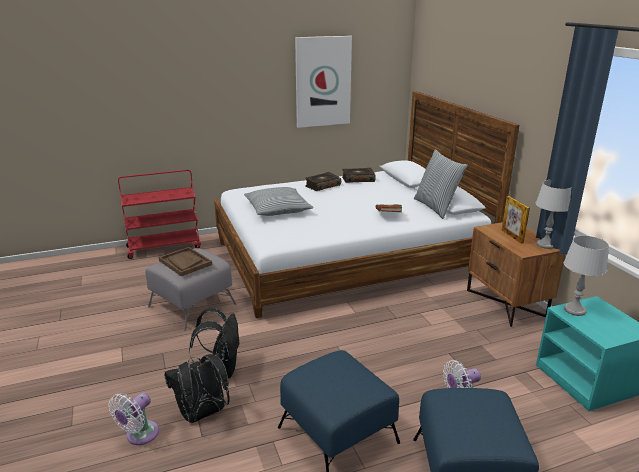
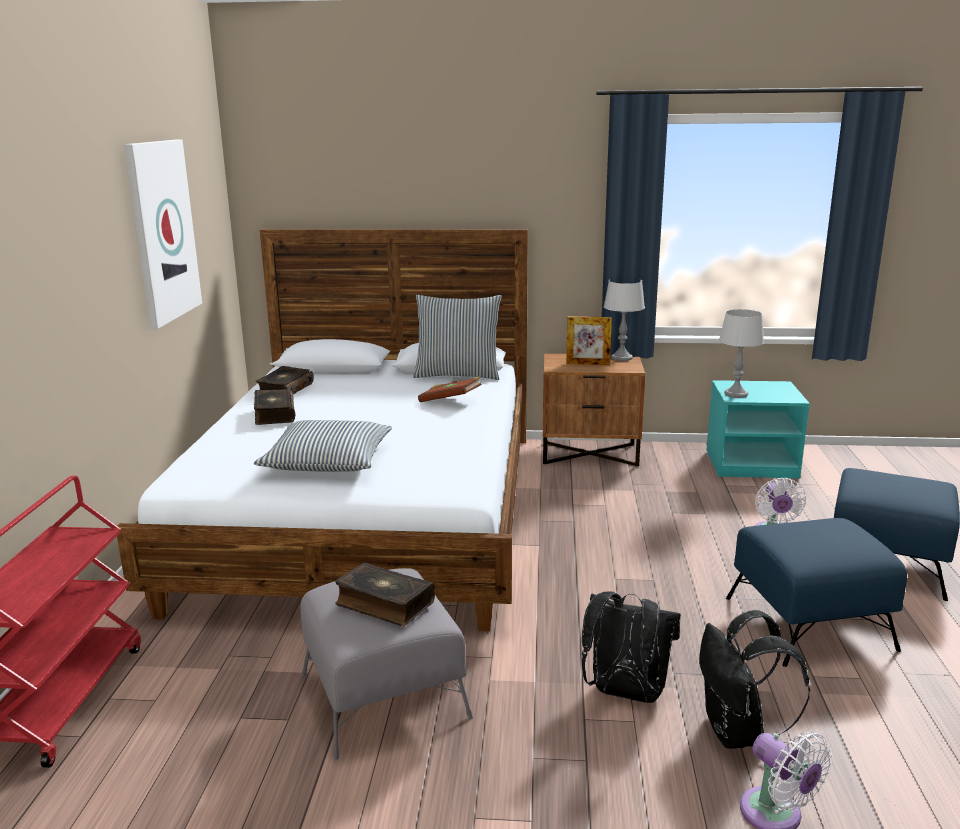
camera: 65 degrees left, 5 degrees down
brown tray [159,247,212,276] -> book [335,563,435,626]

